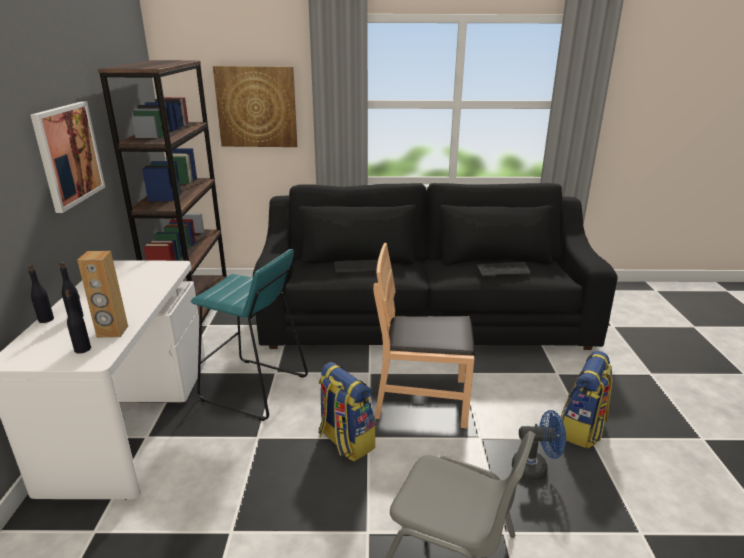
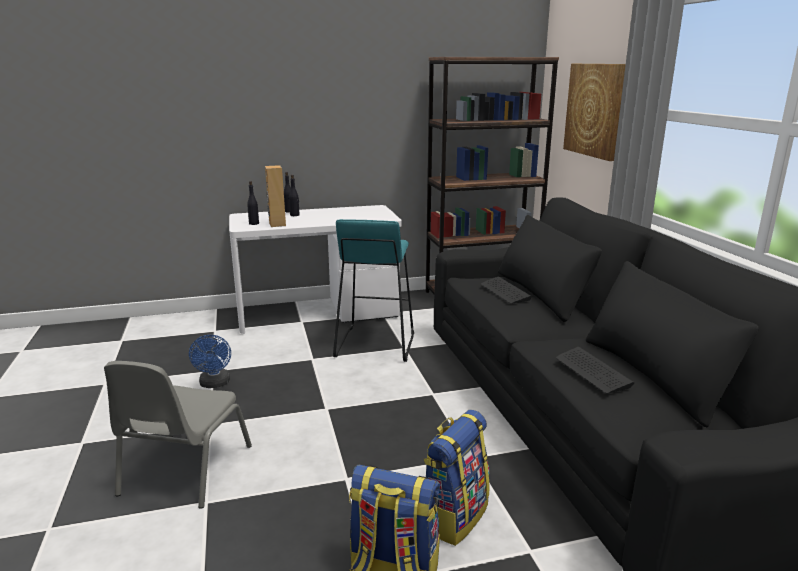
camera: 75 degrees right, 5 degrees down
picture [31,102,105,213] -> none
backpack [318,362,375,461] -> backpack moved to [424,410,490,546]
brown chair [373,243,475,428] -> none
blue fan [512,410,566,481] -> blue fan moved to [189,335,231,388]

